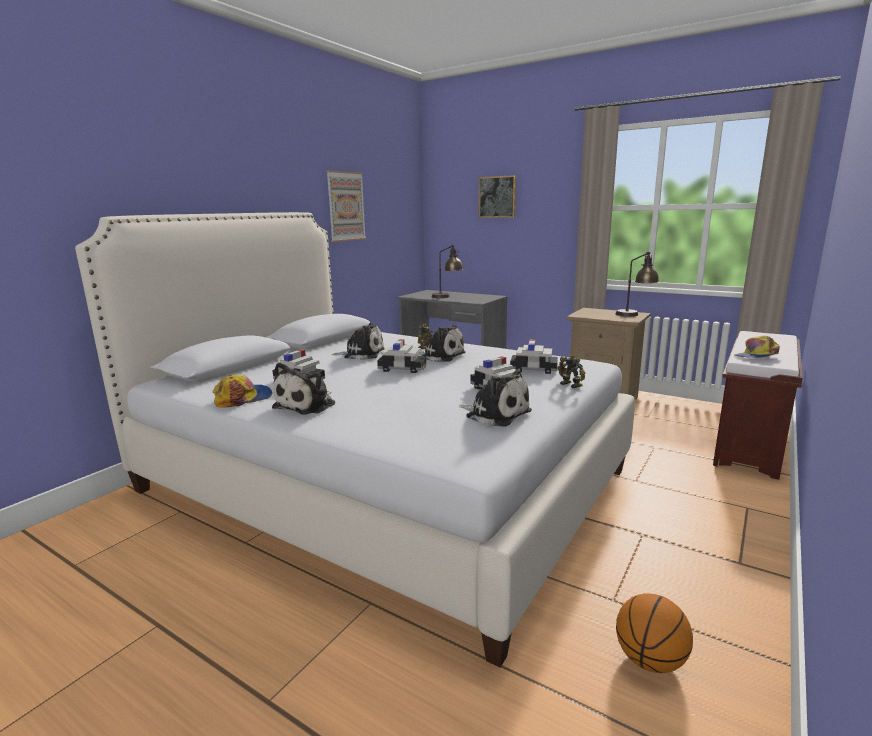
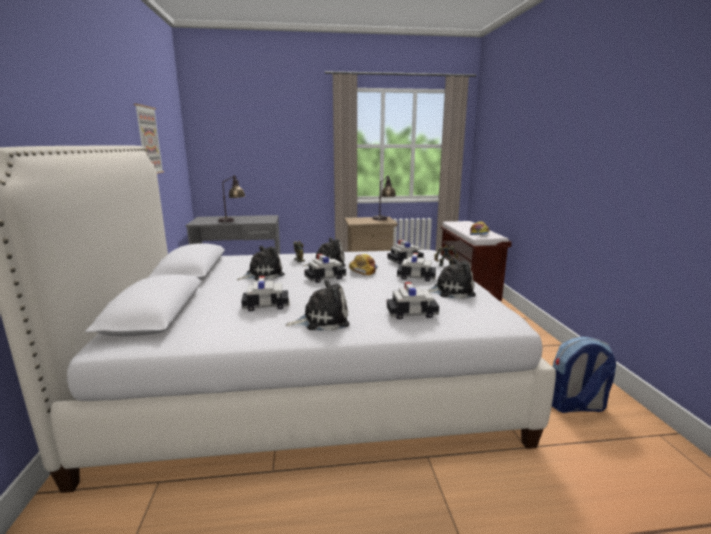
camera: 40 degrees left, 0 degrees up
cap [212,375,272,408] -> cap moved to [349,254,378,275]
plush toy [272,362,335,415] -> plush toy turned 90 degrees counterclockwise [286,280,350,331]
picture [479,175,516,218] -> none
basketball [616,593,693,673] -> backpack [552,336,616,413]
none -> toy car [387,282,439,319]

